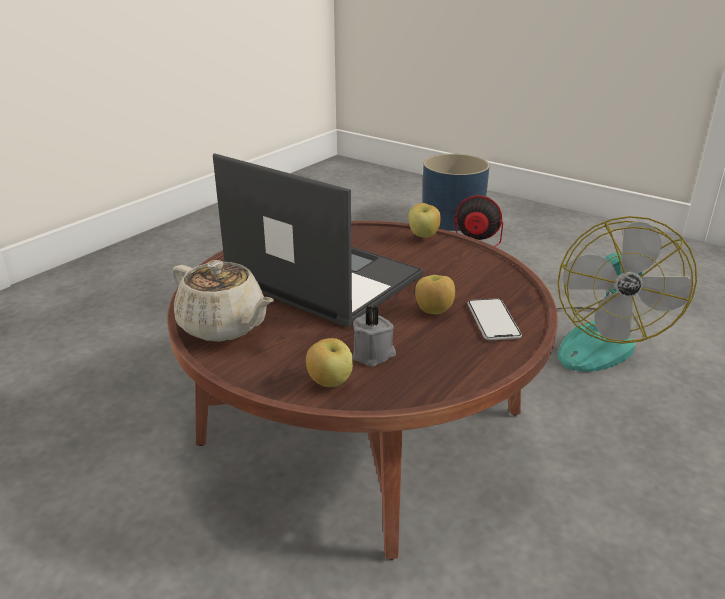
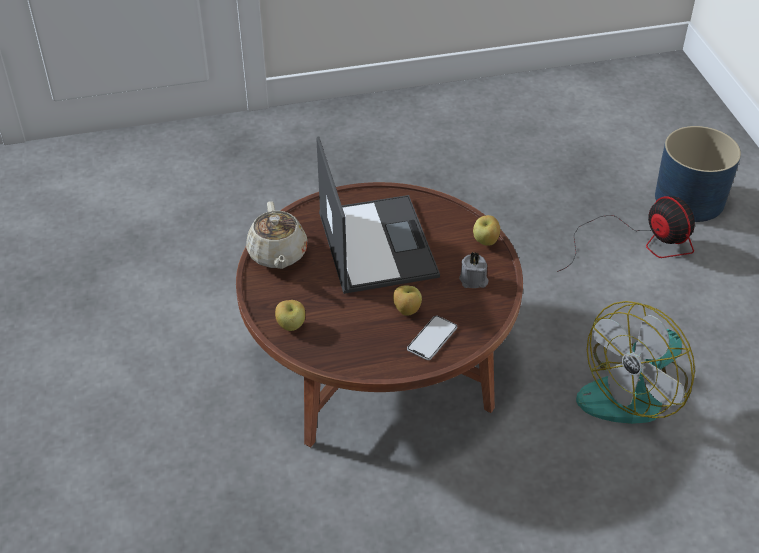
camera: 40 degrees right, 15 degrees up
grey candle [353,306,396,367] -> grey candle moved to [459,252,489,288]

